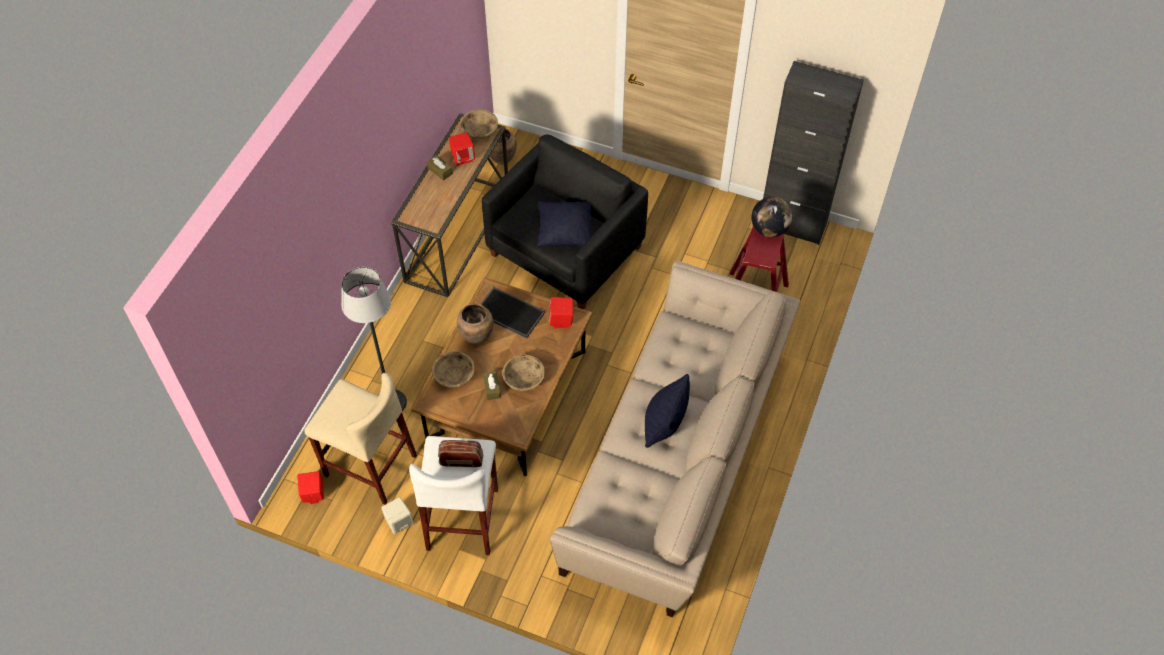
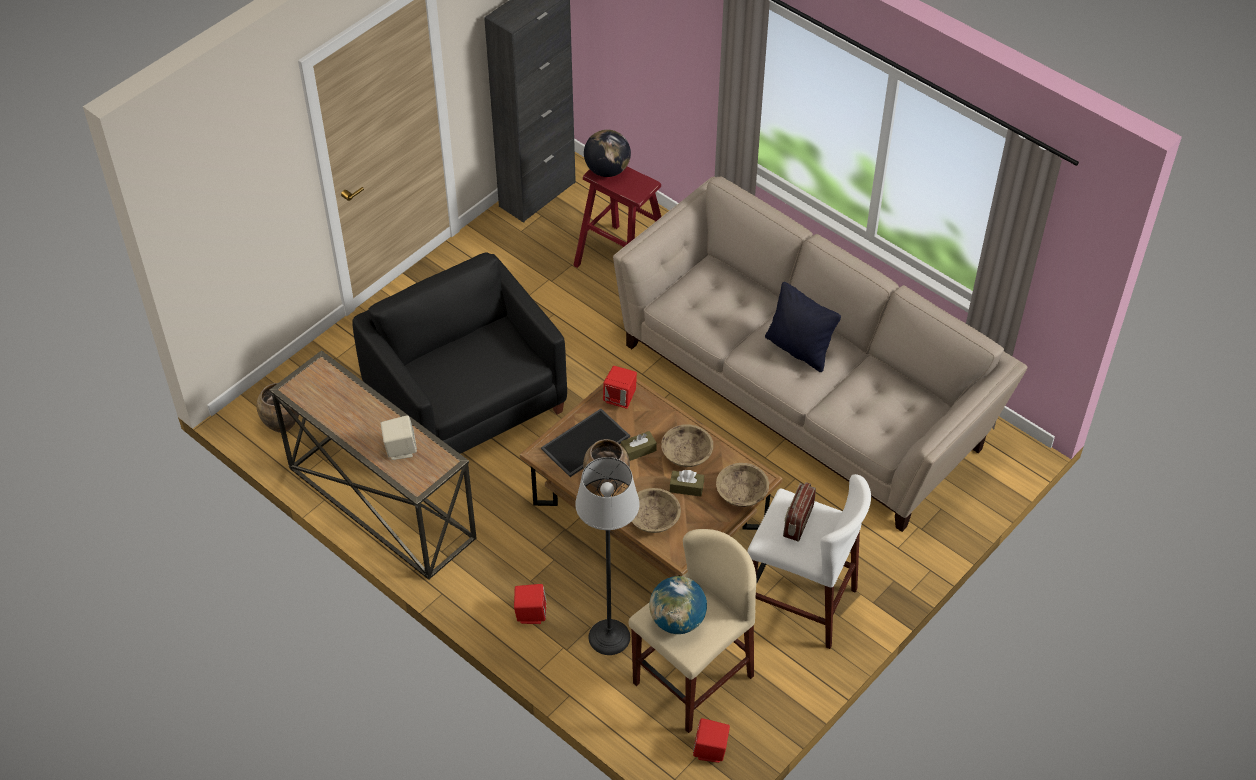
camera: 70 degrees left, 5 degrees down
beige speaker [381,497,414,534] -> beige speaker moved to [380,415,417,460]
brown tissue box [427,155,453,181] -> brown tissue box moved to [621,431,657,461]
red speaker [449,132,475,166] -> red speaker moved to [514,584,546,624]
beige bowl [460,109,498,139] -> beige bowl moved to [716,463,769,507]
black pillow [537,201,592,247] -> none
none -> globe [649,576,707,634]

